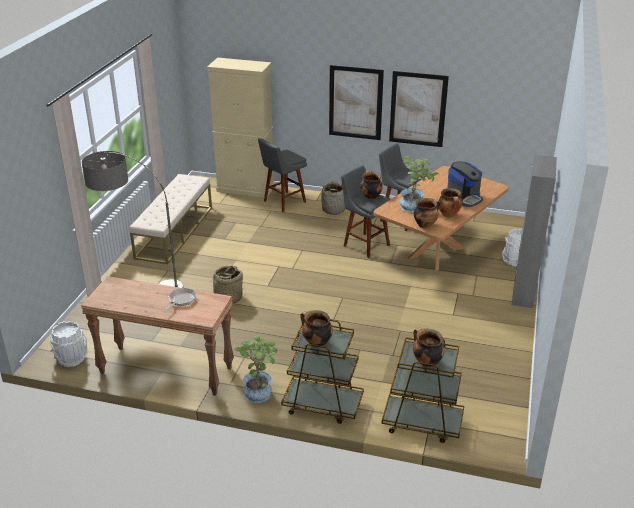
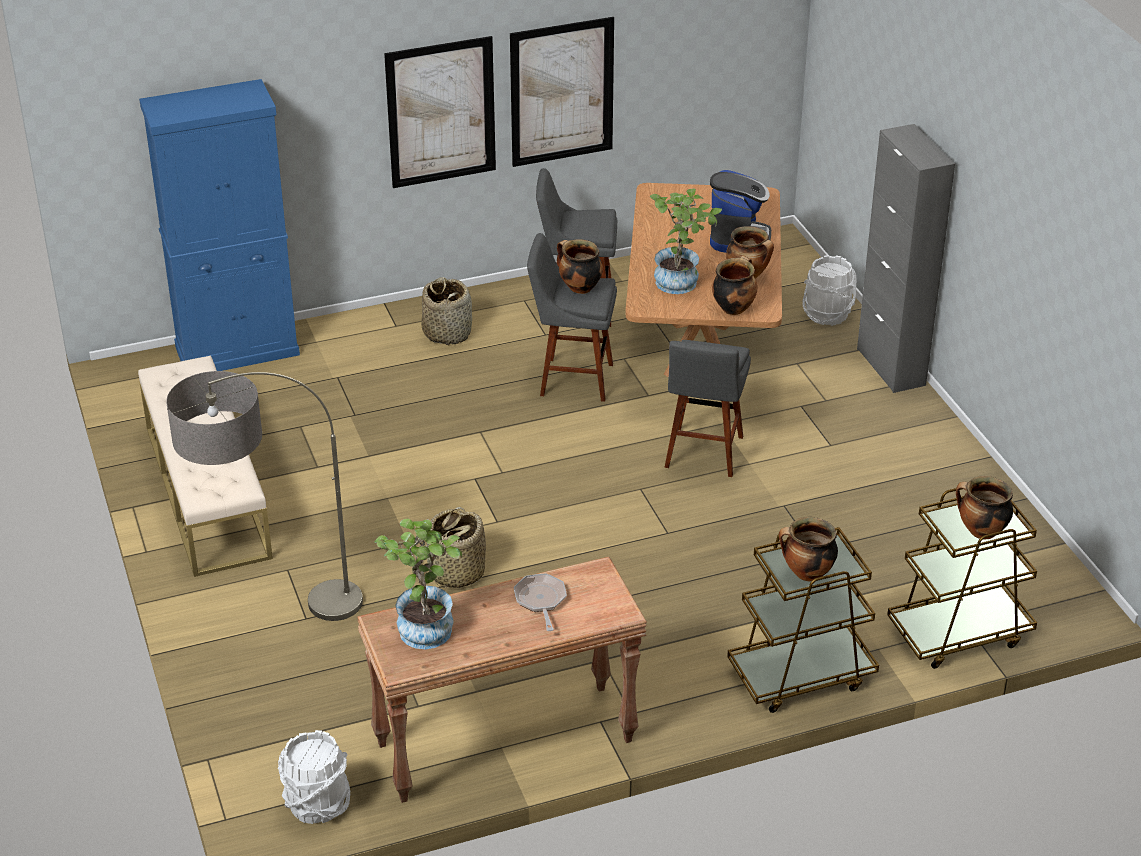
camera: 35 degrees left, 5 degrees up
beige cabinet [207,58,275,198] -> blue cabinet [139,79,300,371]
potted plant [235,335,277,403] -> potted plant moved to [374,518,462,649]
grey stool [258,138,307,212] -> grey stool moved to [665,340,751,477]

